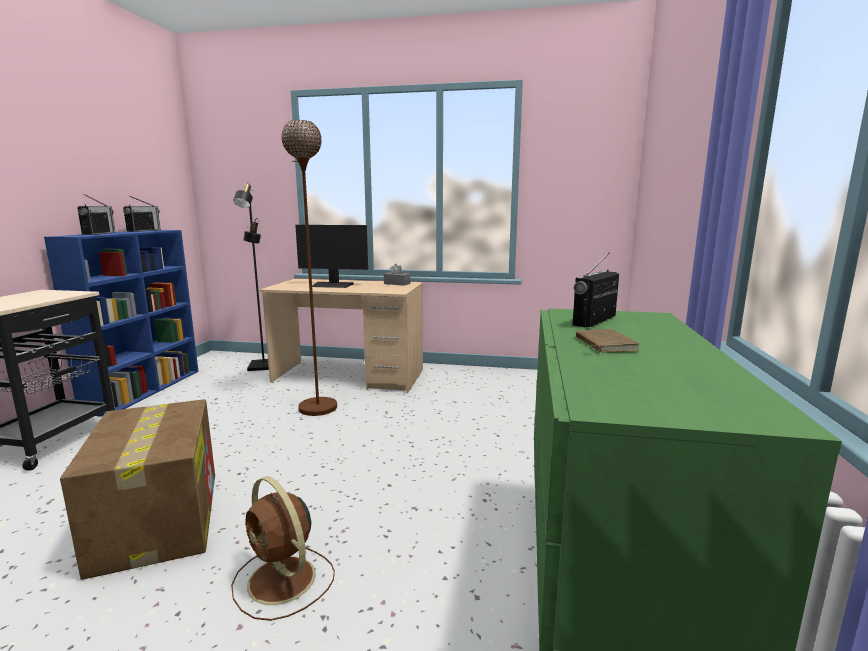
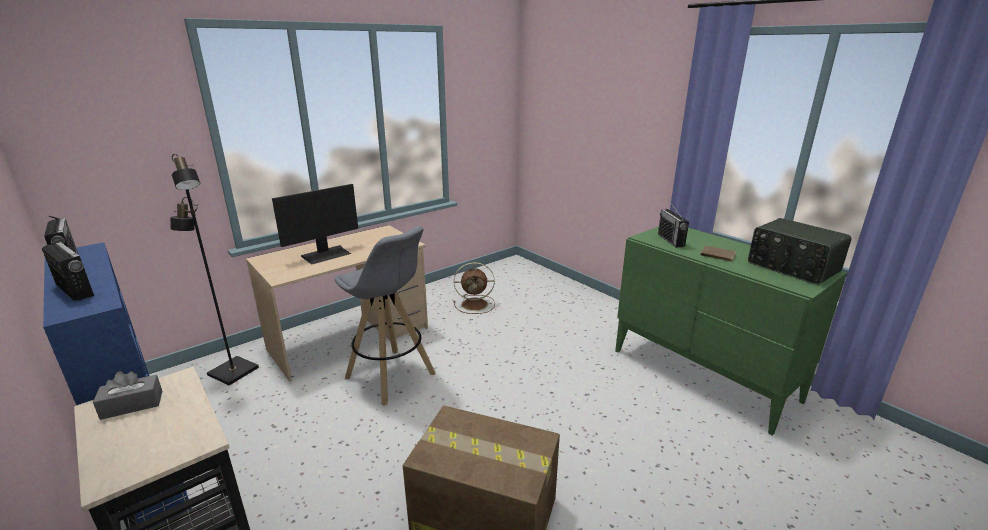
camera: 50 degrees left, 10 degrees up
brown fan [231,477,335,621] -> brown fan moved to [454,262,495,314]
brown floor lamp [281,120,337,416] -> grey stool [335,226,435,405]
grey tissue box [384,264,410,286] -> grey tissue box moved to [93,371,162,420]
none -> radio [748,218,851,285]

